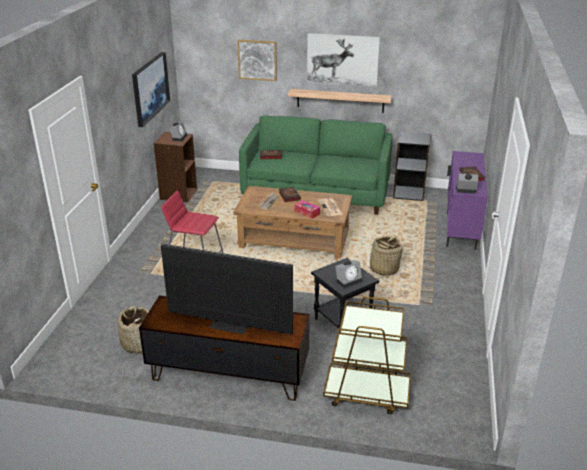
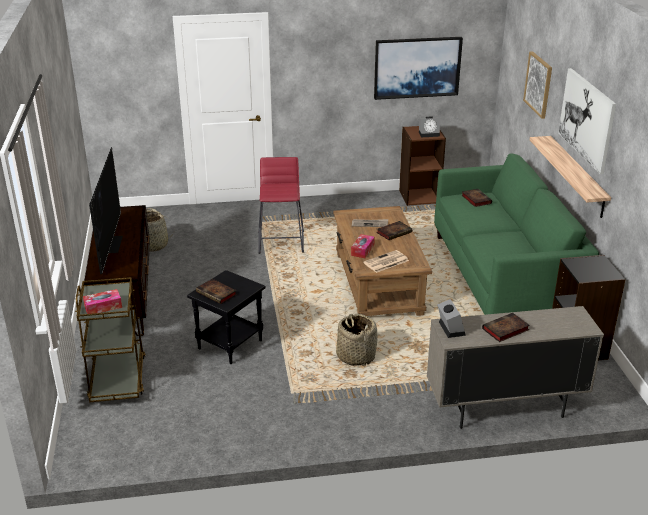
camera: 70 degrees right, 0 degrees up
alarm clock [335,260,362,289] -> book [196,279,237,304]
purple cabinet [446,151,488,250] -> beige cabinet [427,306,604,429]
none -> tissue box [83,289,122,314]

